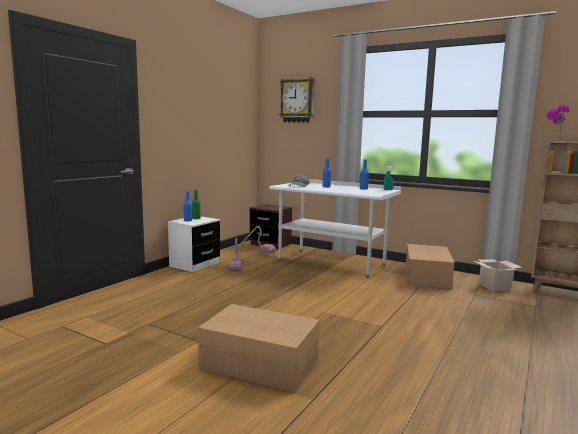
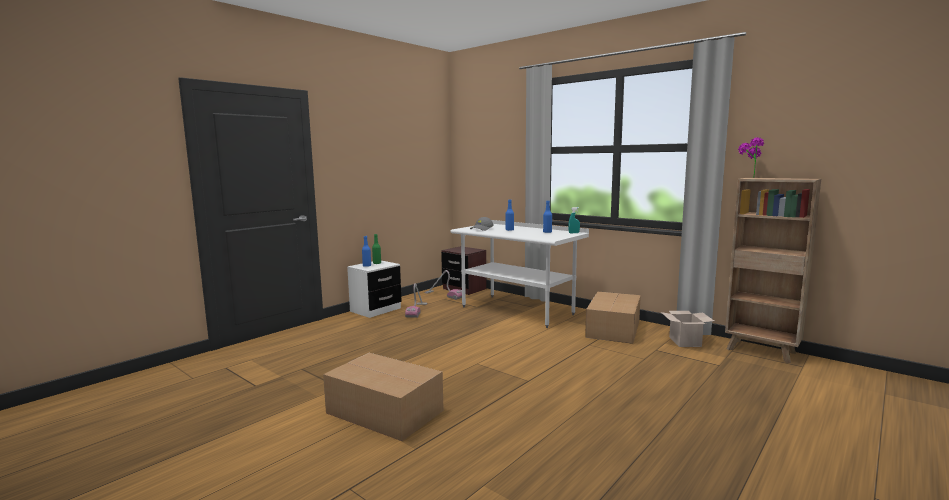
camera: 10 degrees right, 0 degrees up
wall clock [279,78,315,123] -> none

